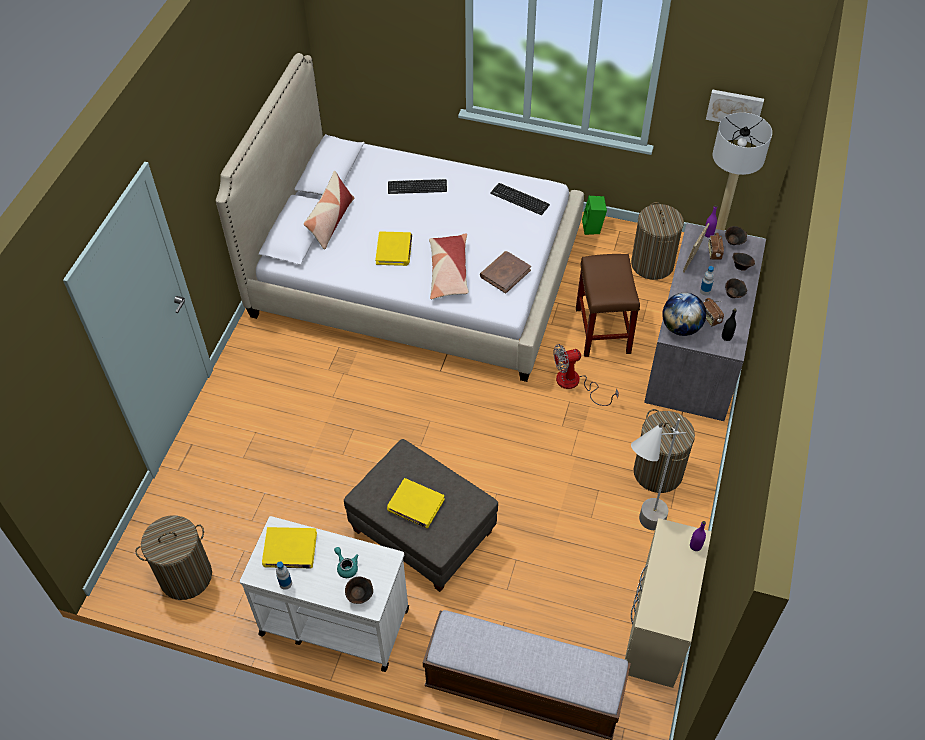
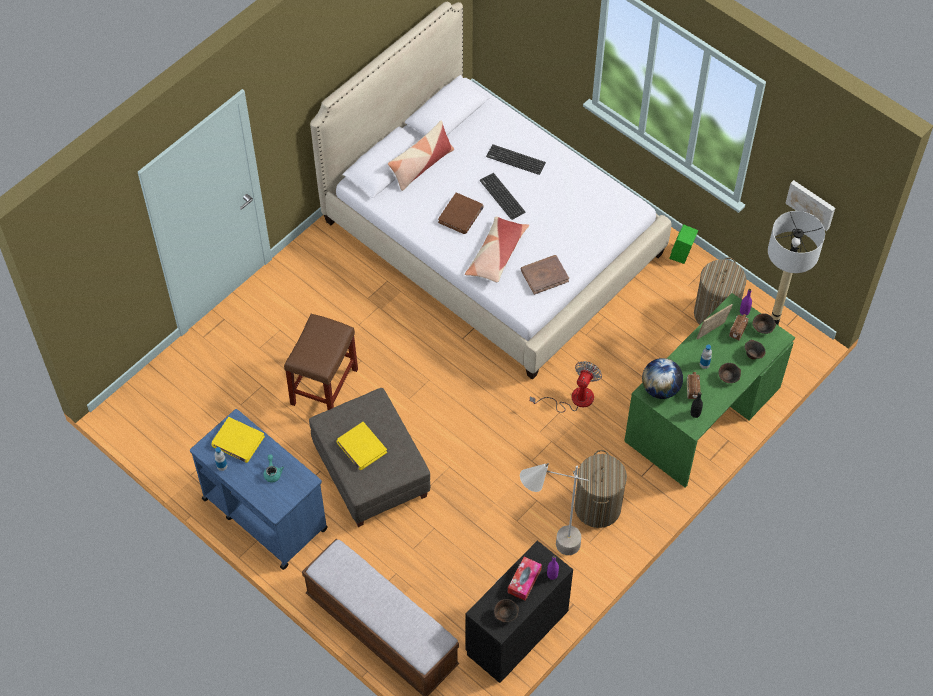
camera: 25 degrees right, 5 degrees up
laundry basket [135,515,212,600] -> none
white cart [240,516,409,672] -> blue cart [190,409,328,570]
brown bowl [345,577,373,604] -> brown bowl moved to [494,599,519,622]
yellow book [375,231,412,266] -> brown book [438,192,484,234]
keyboard [490,183,550,215] -> keyboard moved to [480,173,526,220]
fan [553,344,619,406] -> fan turned 105 degrees clockwise [530,361,602,413]
brown stool [576,254,640,357] -> brown stool moved to [284,314,358,410]
beige dresser [625,518,712,688] -> black dresser [465,540,573,683]
grey desk [644,223,766,421] -> green desk [624,293,795,488]
none -> tissue box [508,557,542,601]

